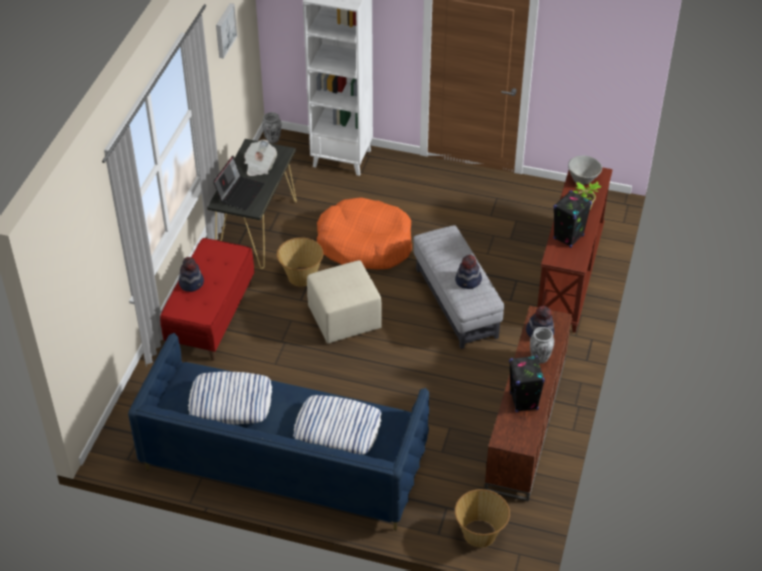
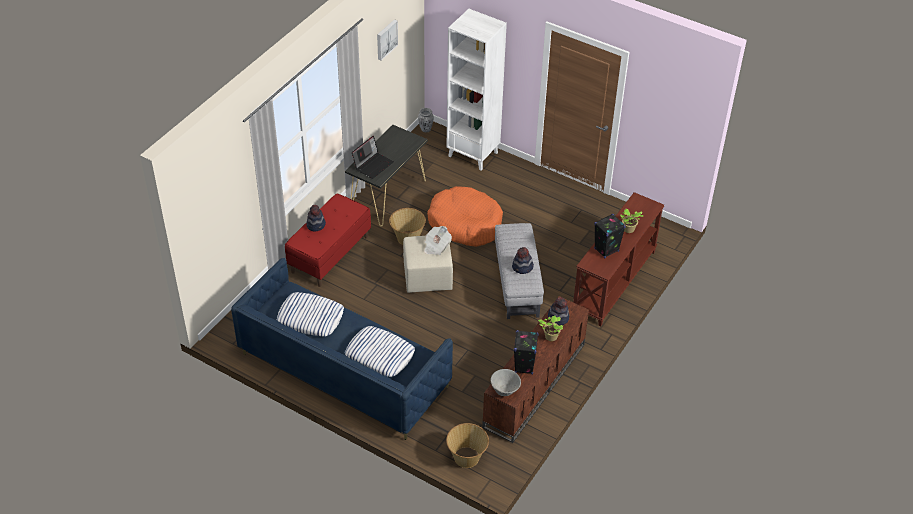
camera: 15 degrees right, 0 degrees up
newspaper [244,140,277,176] -> newspaper moved to [424,226,452,255]
vase [530,327,554,363] -> potted plant [538,315,563,341]
grey bowl [568,155,602,185] -> grey bowl moved to [491,369,521,396]

